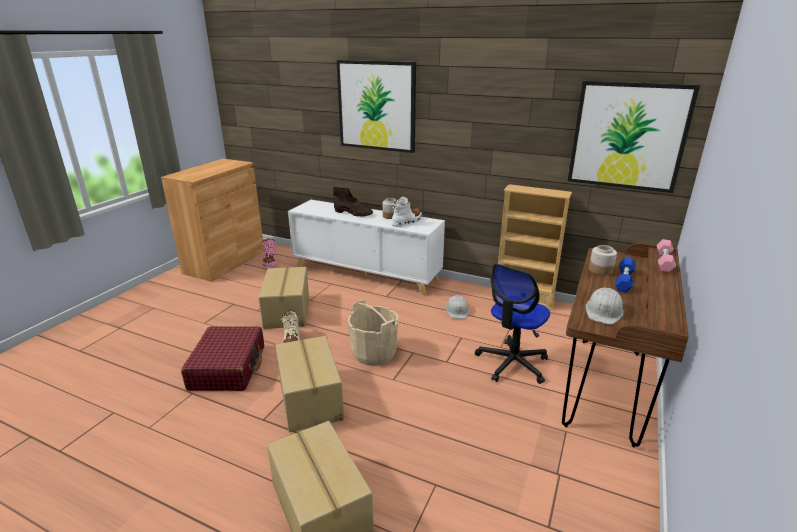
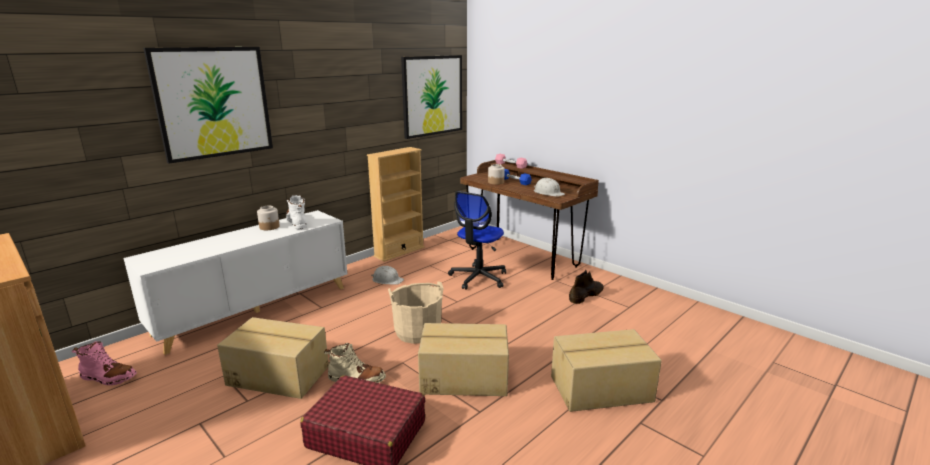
camera: 70 degrees left, 5 degrees down
brown boot [333,187,373,217] -> brown boot moved to [569,270,604,304]
office chair [475,263,550,384] -> office chair turned 60 degrees clockwise [448,191,506,290]

